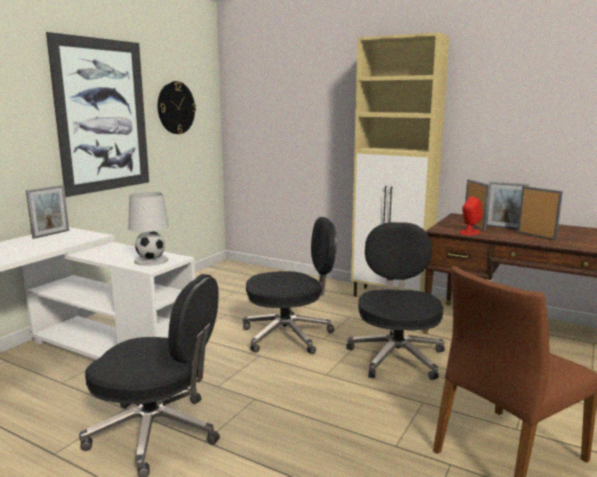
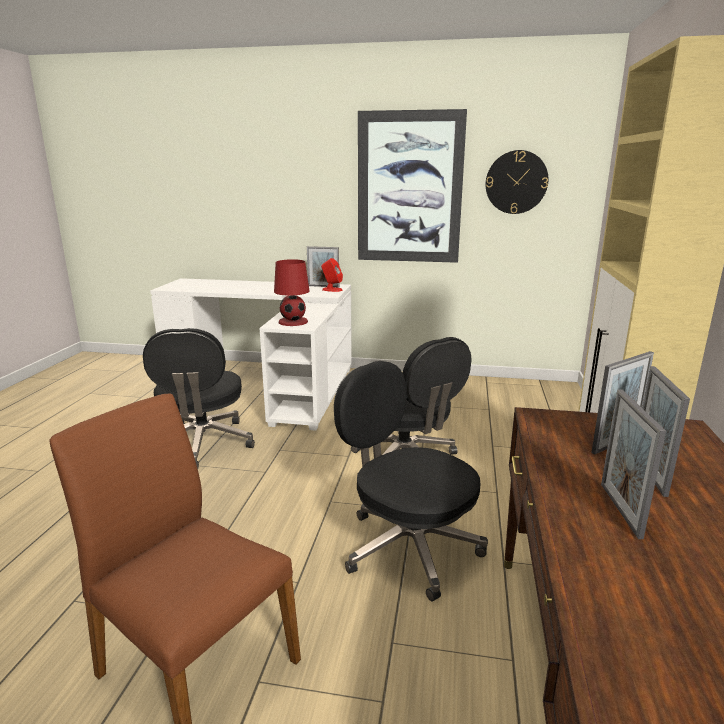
camera: 70 degrees right, 5 degrees up
white table lamp [128,192,169,266] -> red table lamp [274,259,310,326]
black office chair [346,222,445,380] -> black office chair turned 120 degrees counterclockwise [334,361,488,601]
red speaker [459,197,483,235] -> red speaker moved to [321,258,343,292]
picture frame [517,186,563,240] -> picture frame turned 150 degrees clockwise [601,390,666,539]

